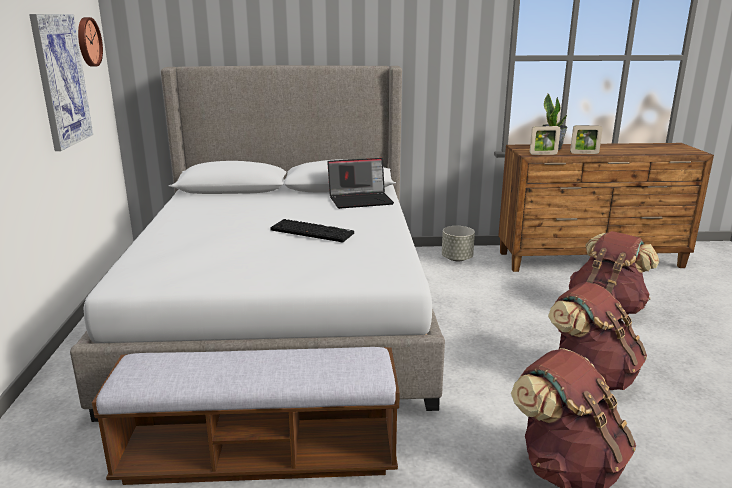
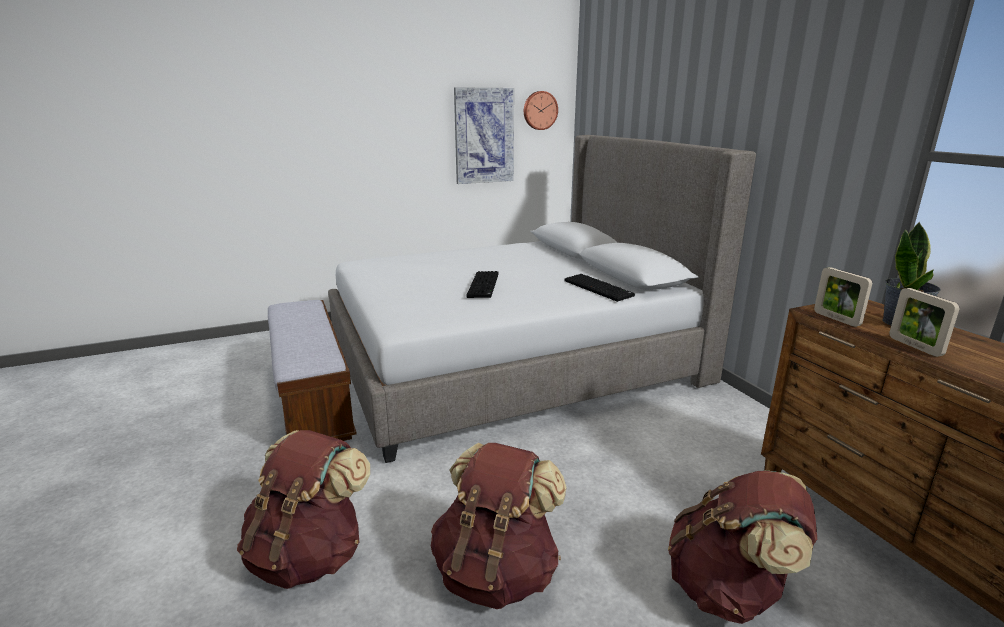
camera: 70 degrees right, 0 degrees up
laptop [327,158,394,209] -> keyboard [564,274,635,302]
grey planter [442,226,475,261] -> none

